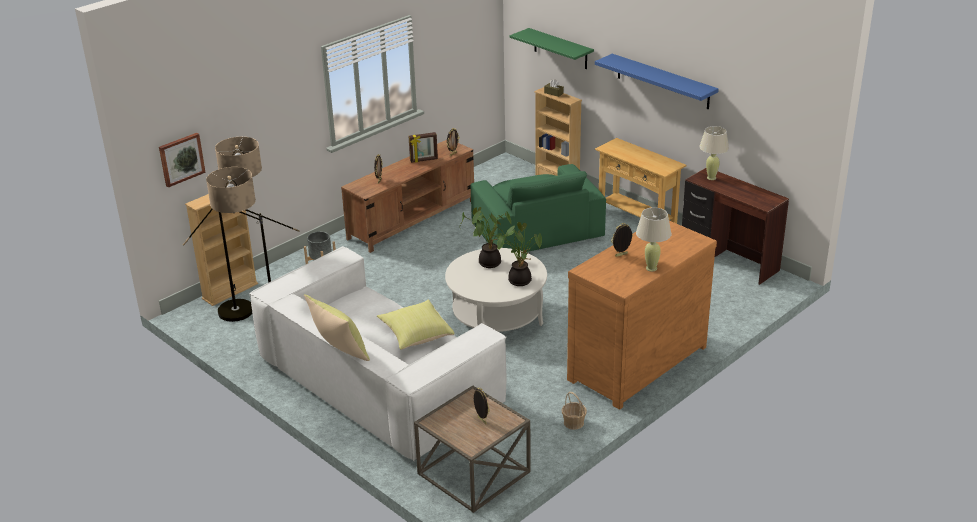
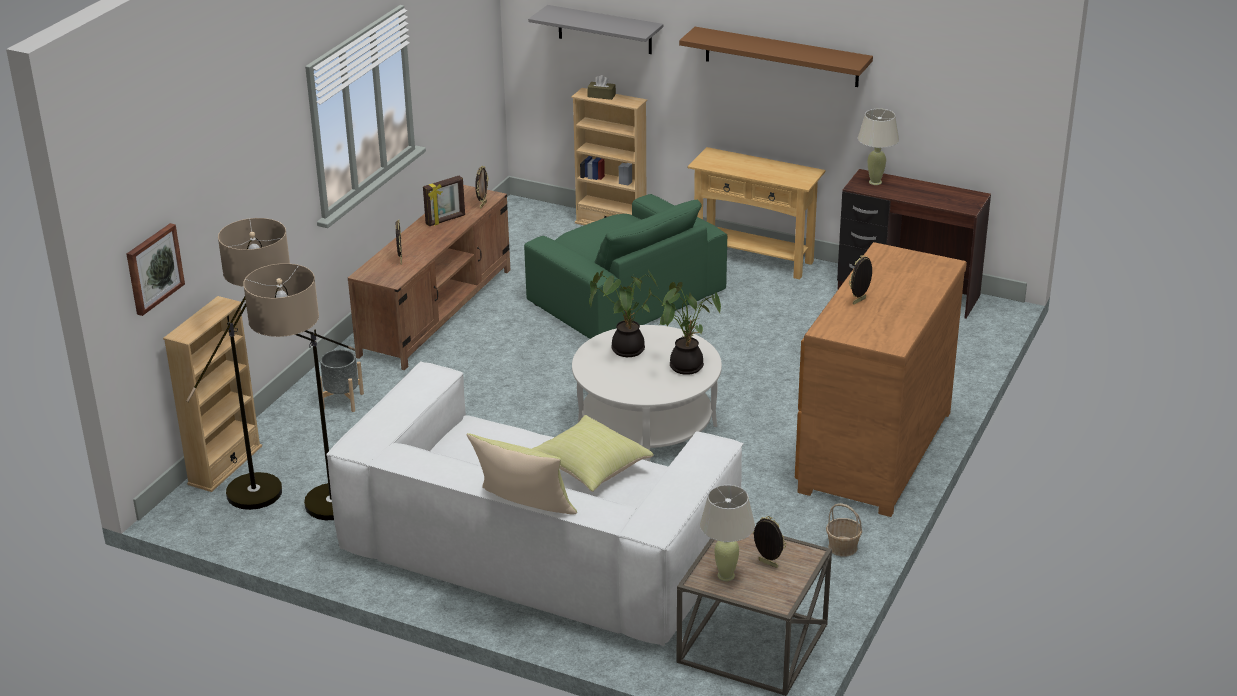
camera: 20 degrees left, 0 degrees up
green shelf [510,28,594,69] -> grey shelf [528,5,663,54]
blue shelf [595,54,719,109] -> brown shelf [679,27,873,87]
beige table lamp [636,207,672,271] -> beige table lamp moved to [700,485,755,581]

